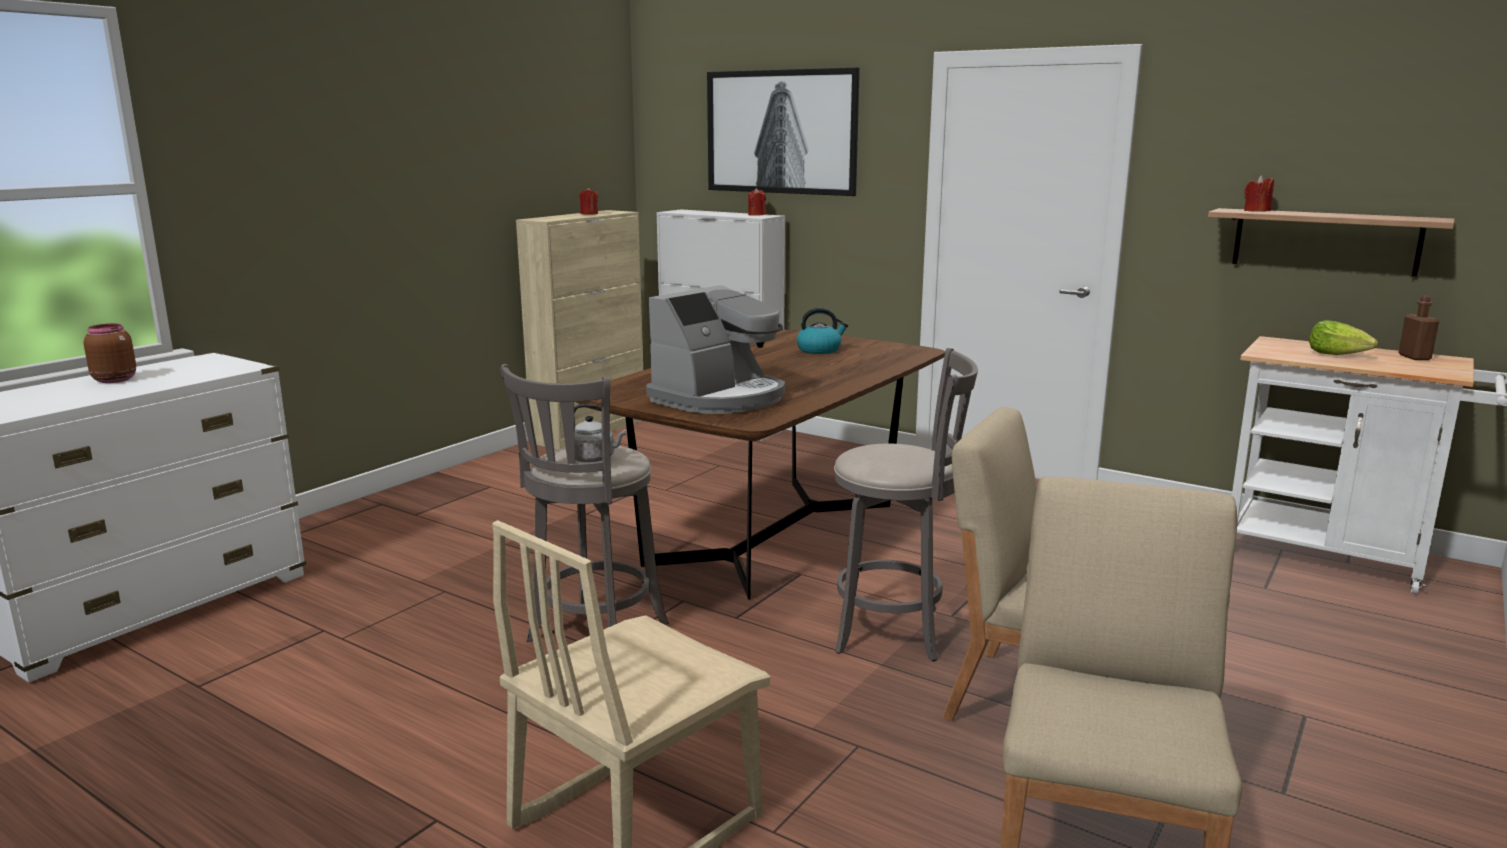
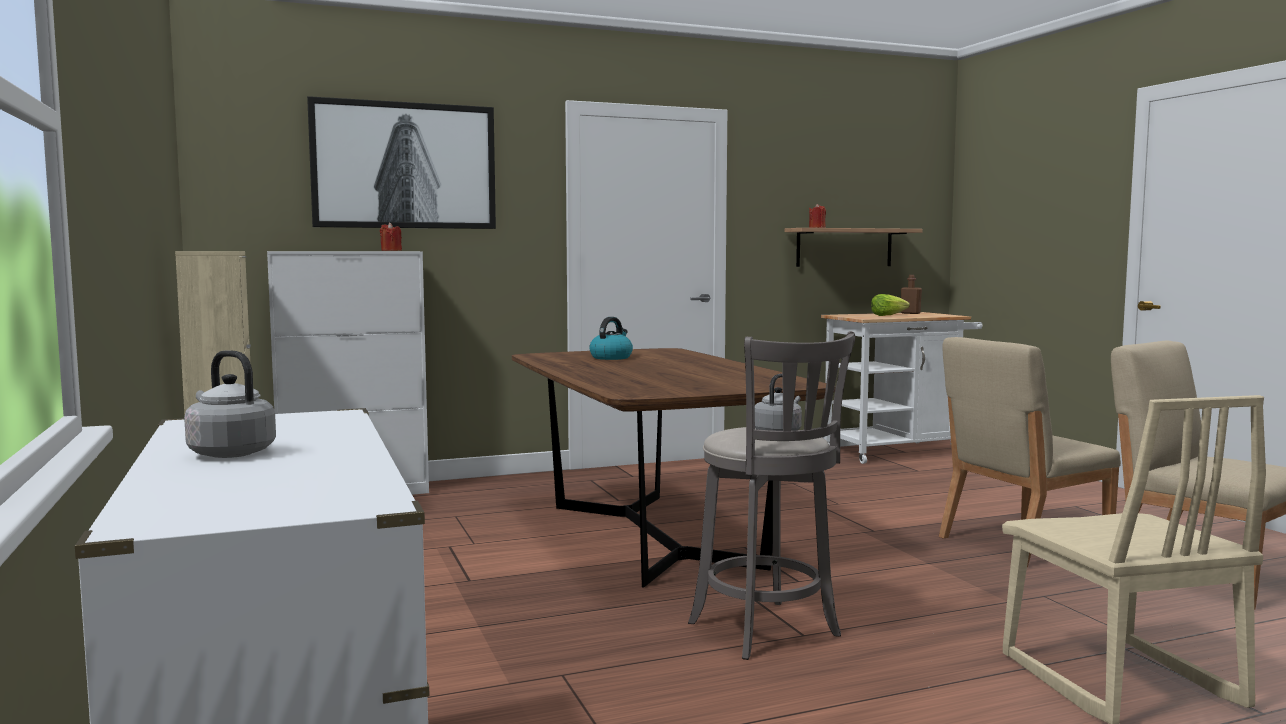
camera: 55 degrees left, 10 degrees down
brown jar [84,323,136,383] -> grey kettle [184,350,276,458]
red candle [579,188,598,215] -> none
coffee machine [646,285,785,414] -> none
grey stool [834,348,978,661] -> none

